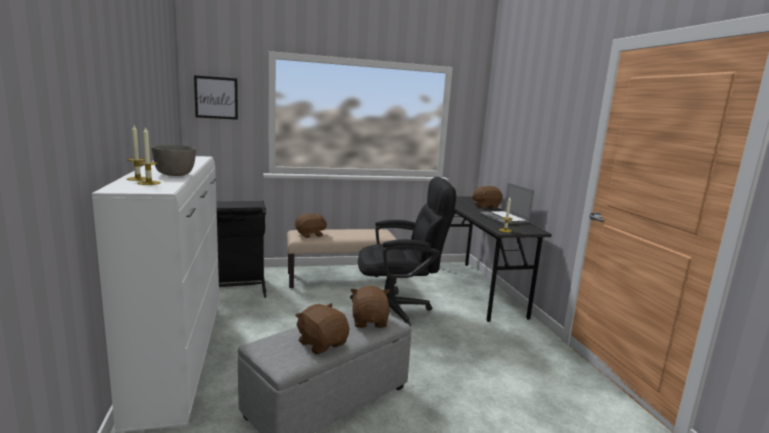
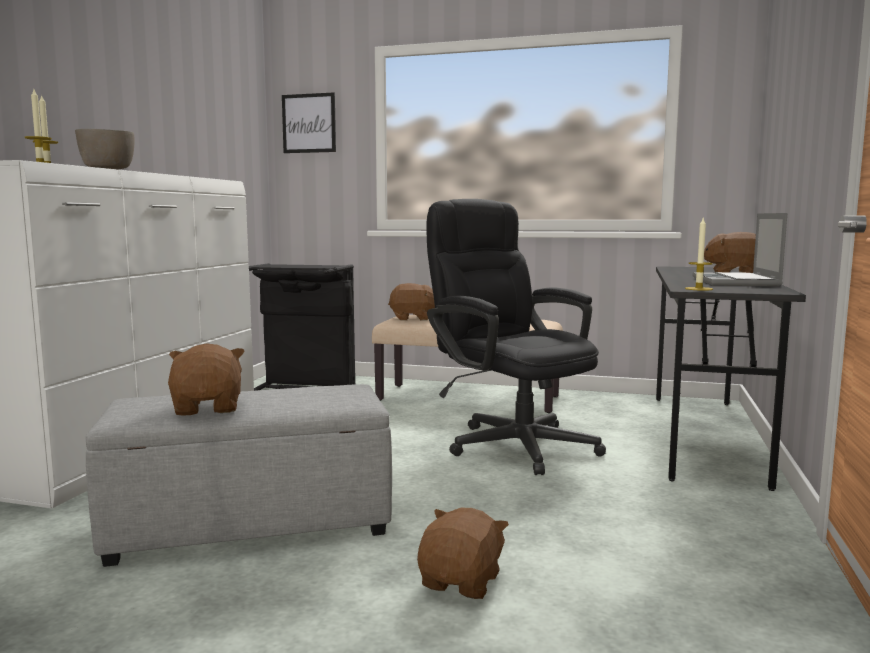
camera: 30 degrees right, 5 degrees down
black office chair [350,177,456,326] -> black office chair turned 150 degrees counterclockwise [426,199,606,475]
brown plush toy [350,286,390,328] -> brown plush toy moved to [417,508,509,599]

